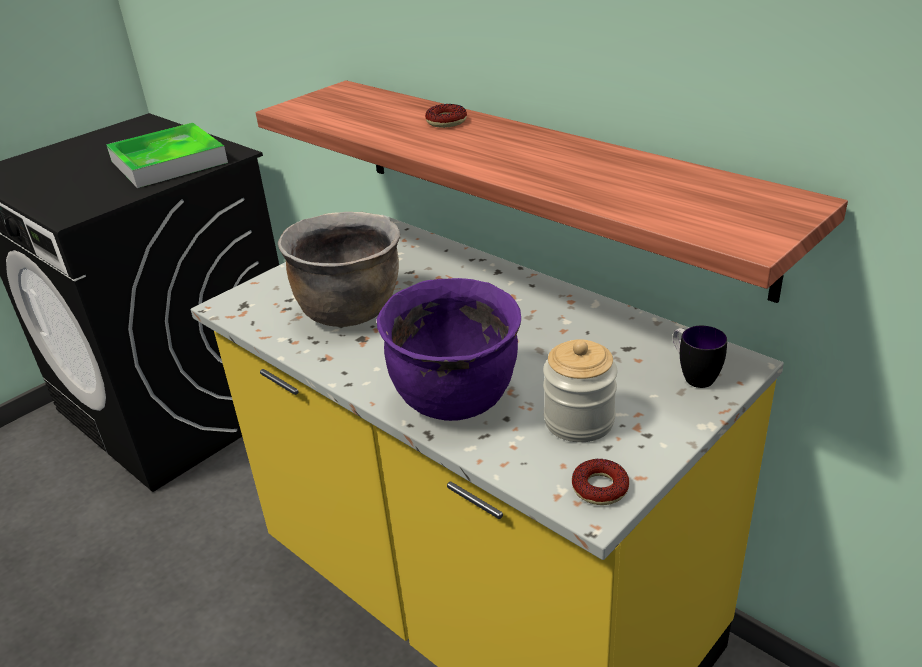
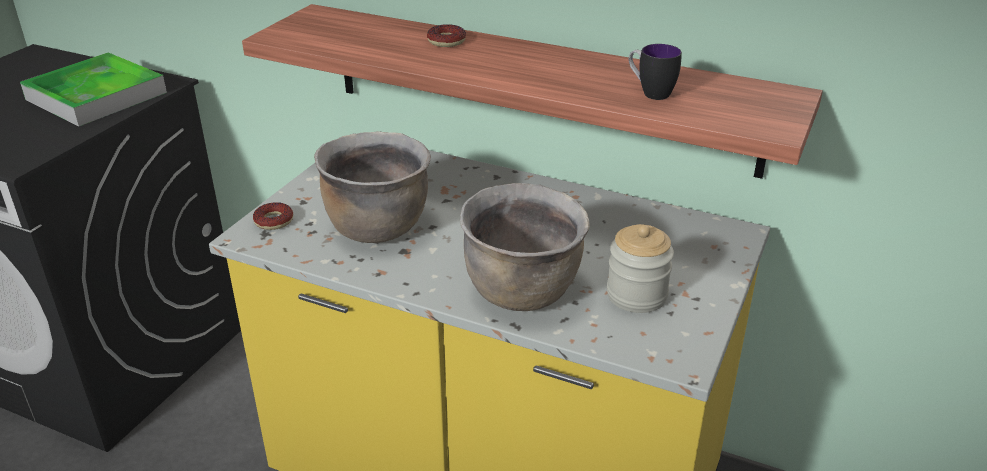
camera: 20 degrees left, 0 degrees up
purple cooking pot [376,278,521,421] -> brown cooking pot [460,183,590,311]
donut [572,459,629,505] -> donut moved to [253,202,293,230]
mug [673,326,727,388] -> mug moved to [629,44,682,100]

